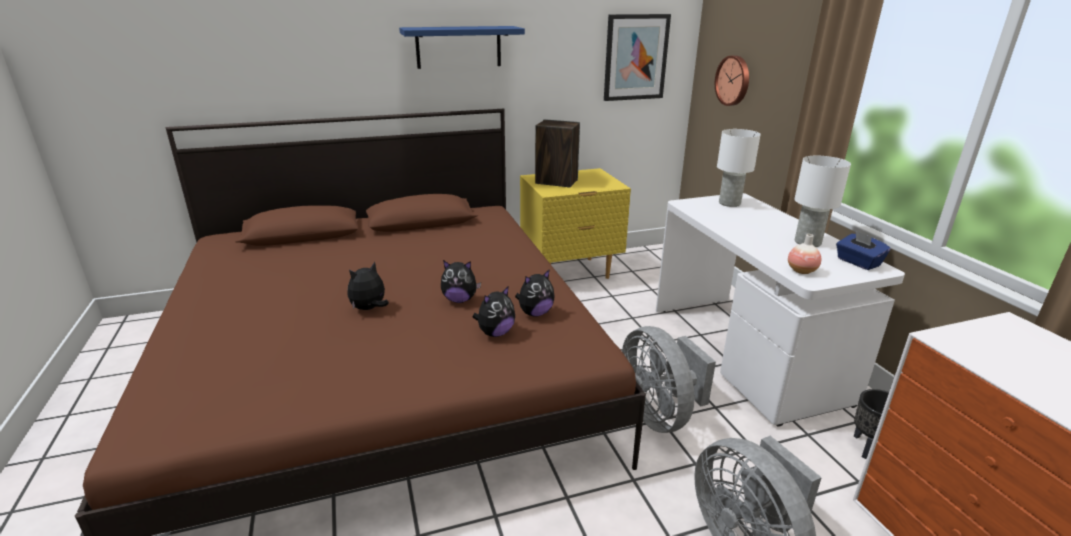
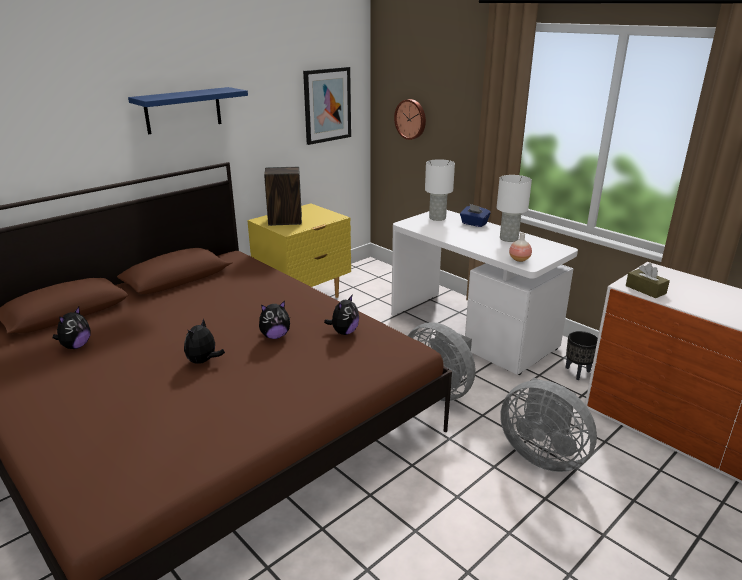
camera: 25 degrees left, 0 degrees up
plush toy [473,286,515,337] -> plush toy moved to [53,307,90,349]
blue tissue box [836,231,890,270] -> blue tissue box moved to [460,204,491,227]
none -> brown tissue box [626,263,670,298]

